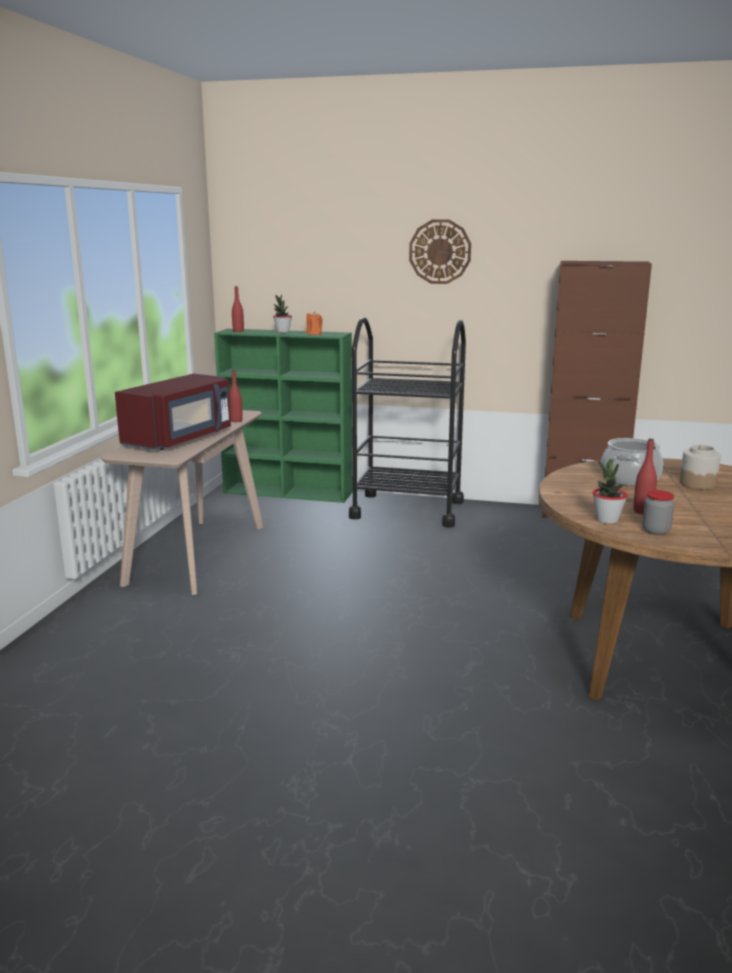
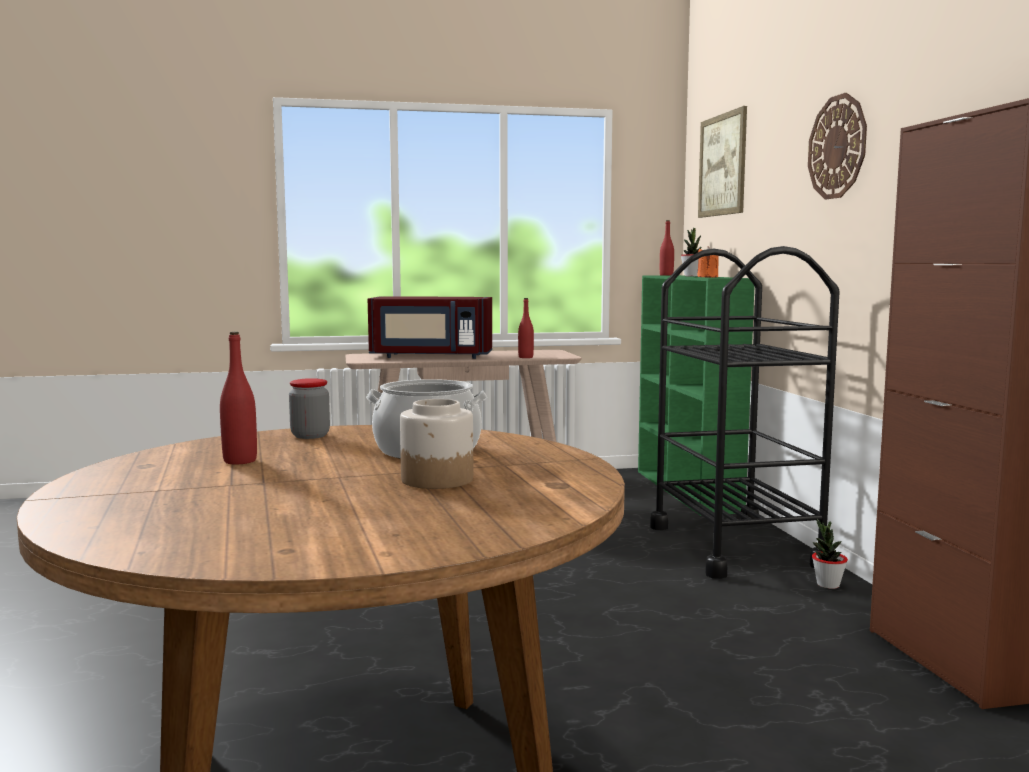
camera: 65 degrees right, 10 degrees down
potted plant [593,459,627,524] -> potted plant moved to [812,518,848,589]
jar [642,490,674,535] -> jar moved to [289,378,330,439]
none -> picture [698,106,747,218]

